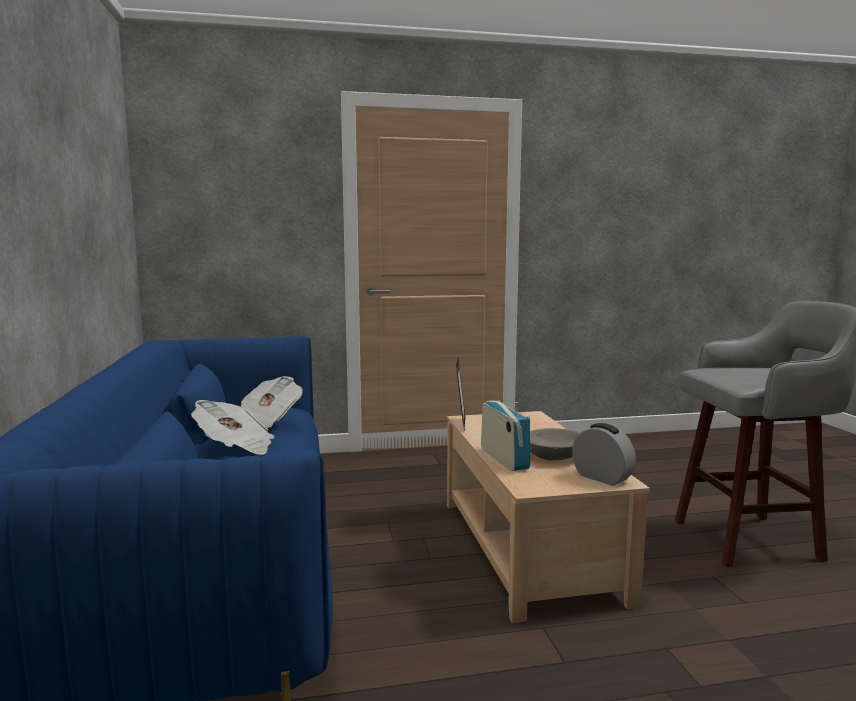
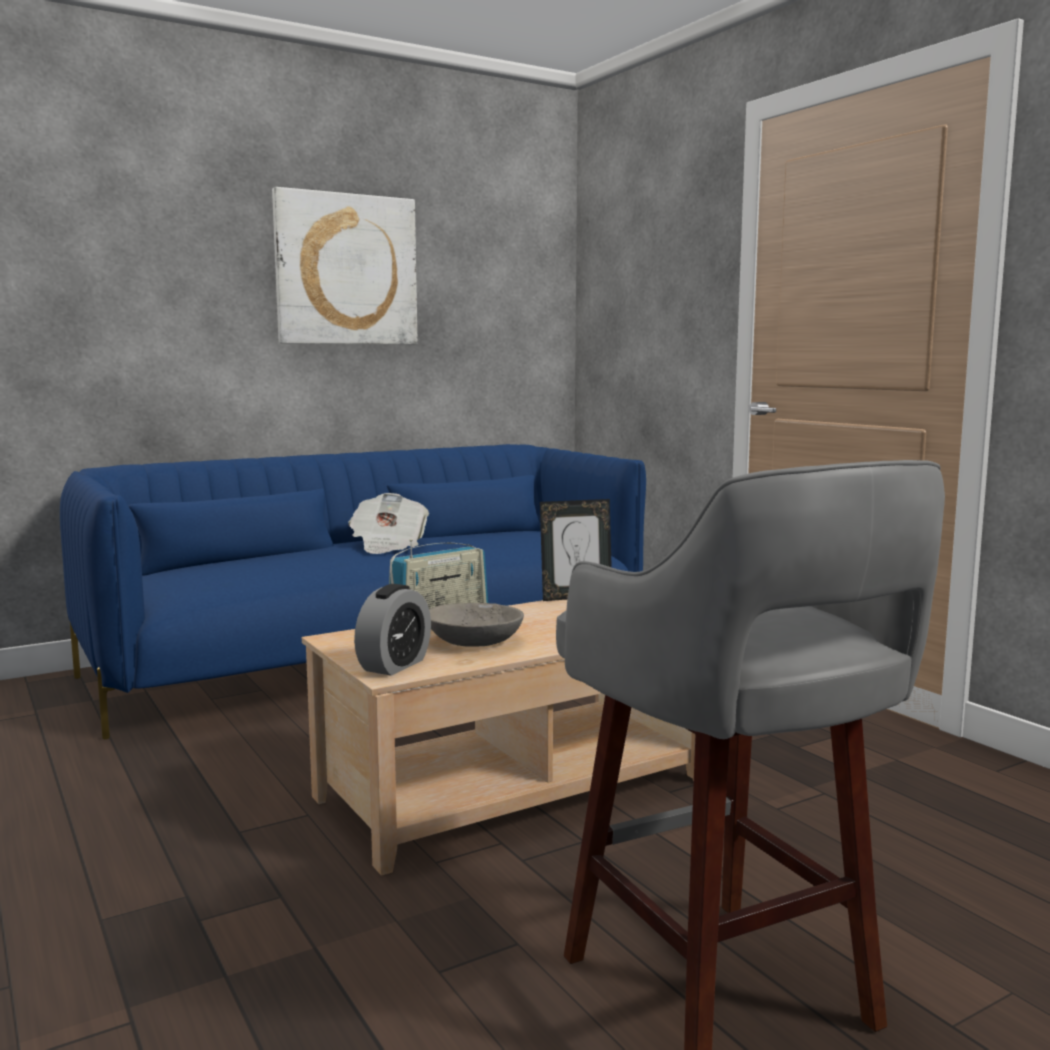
camera: 70 degrees right, 0 degrees up
newspaper [241,376,303,428] -> none
none -> picture [272,187,418,344]

